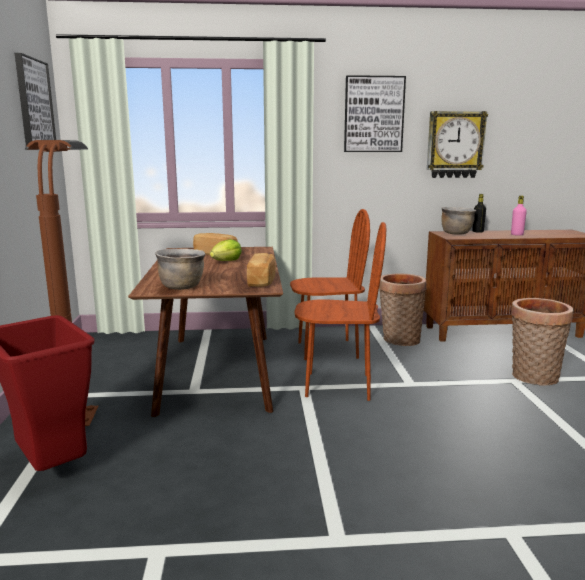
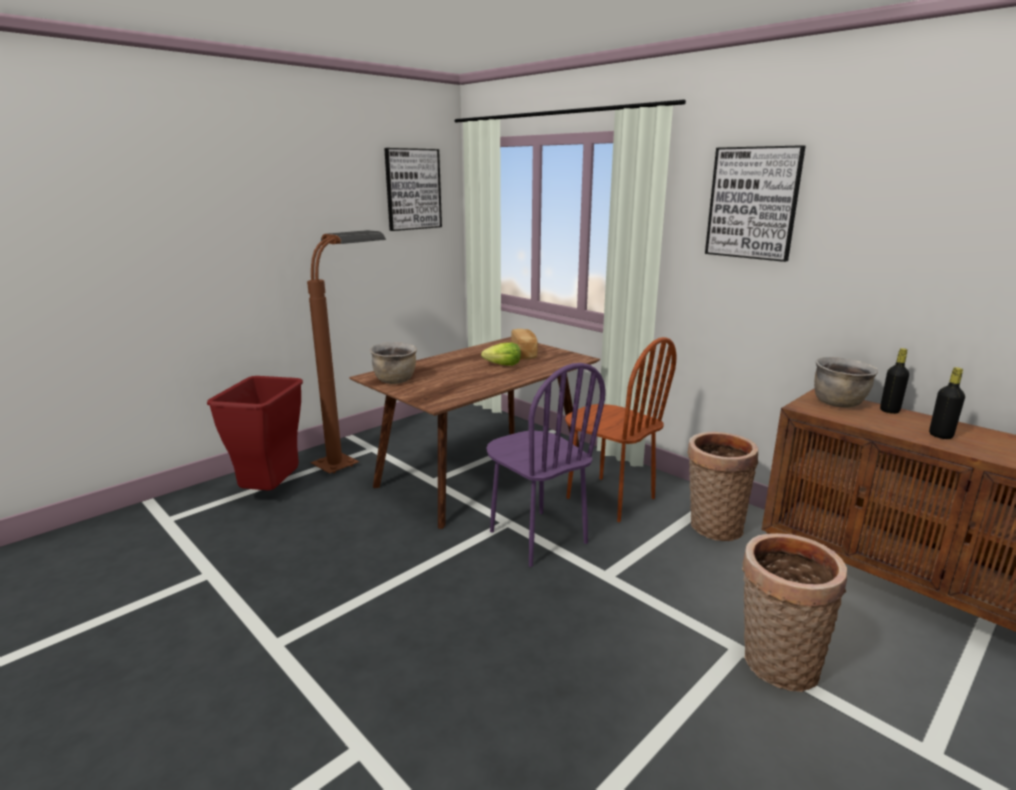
camera: 50 degrees right, 5 degrees up
bread [247,253,276,287] -> none
brown chair [294,222,386,401] -> purple chair [486,363,606,567]
wall clock [427,111,488,178] -> none
pink bottle [511,195,527,236] -> black bottle [929,367,965,439]

